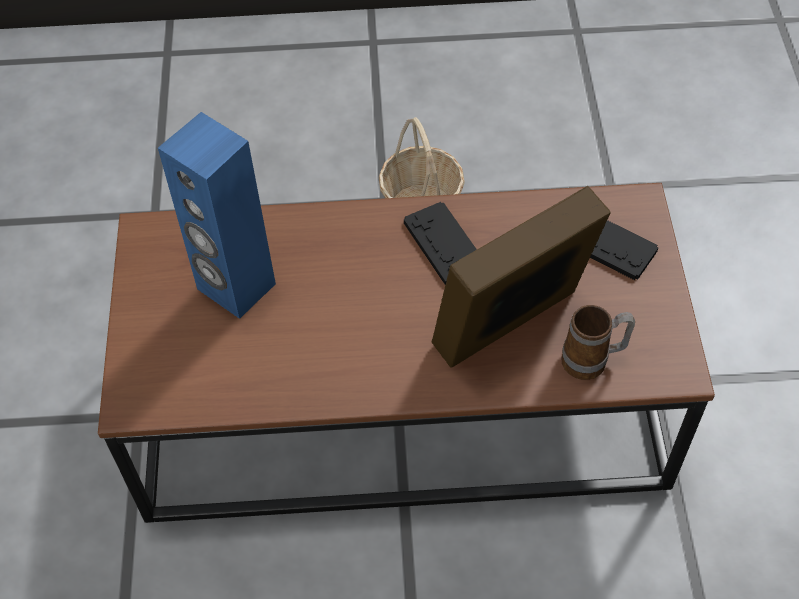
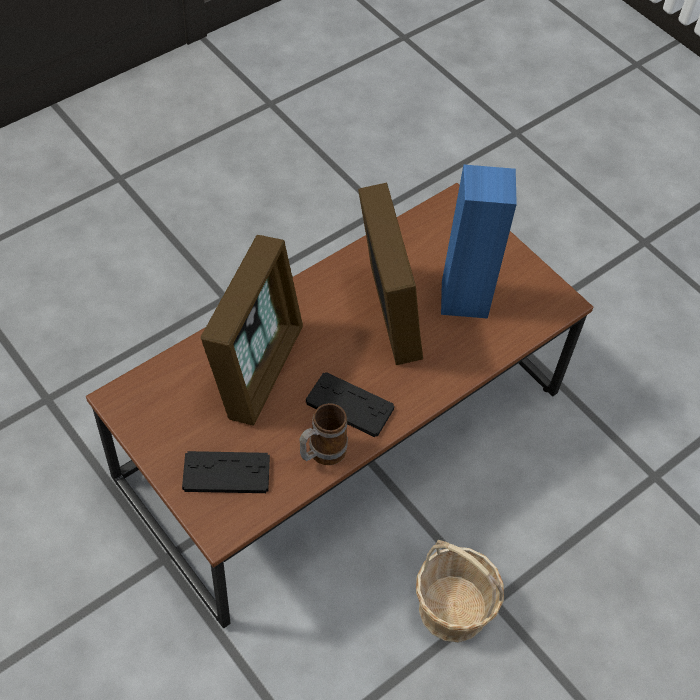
camera: 140 degrees right, 0 degrees up
mug [561,305,635,380] -> mug moved to [299,403,348,465]
none -> picture frame [358,183,423,365]

